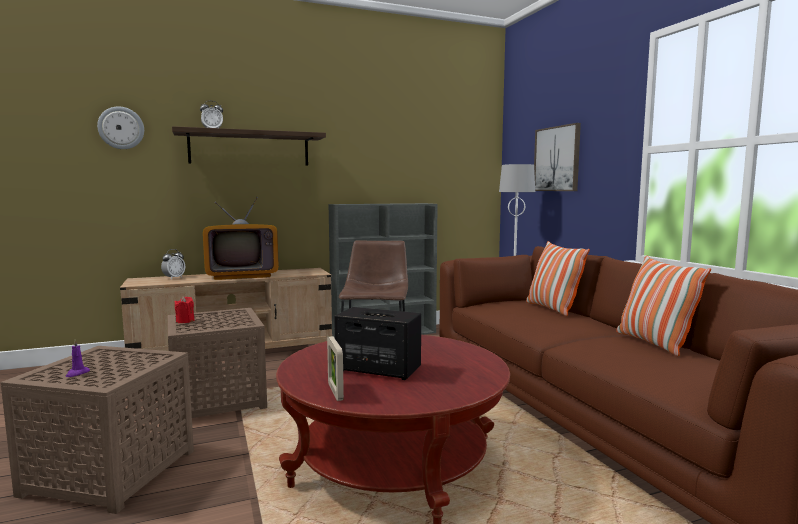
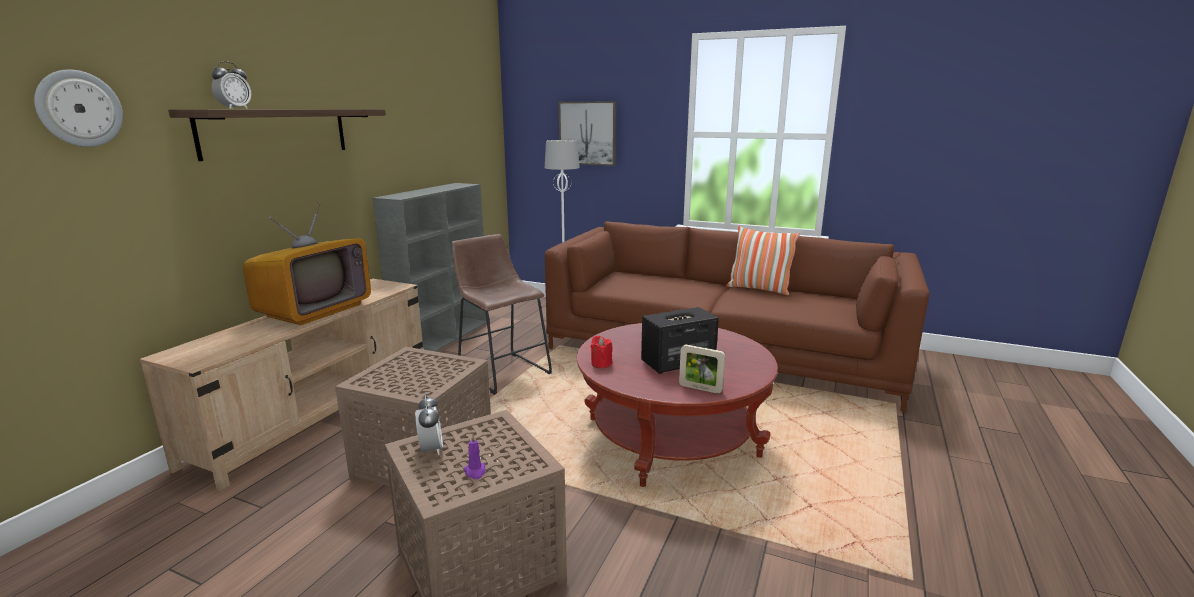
camera: 45 degrees left, 10 degrees up
alarm clock [161,249,185,279] -> alarm clock moved to [415,394,443,455]
red candle [174,296,194,323] -> red candle moved to [591,336,613,368]
pillow [526,241,590,316] -> none

